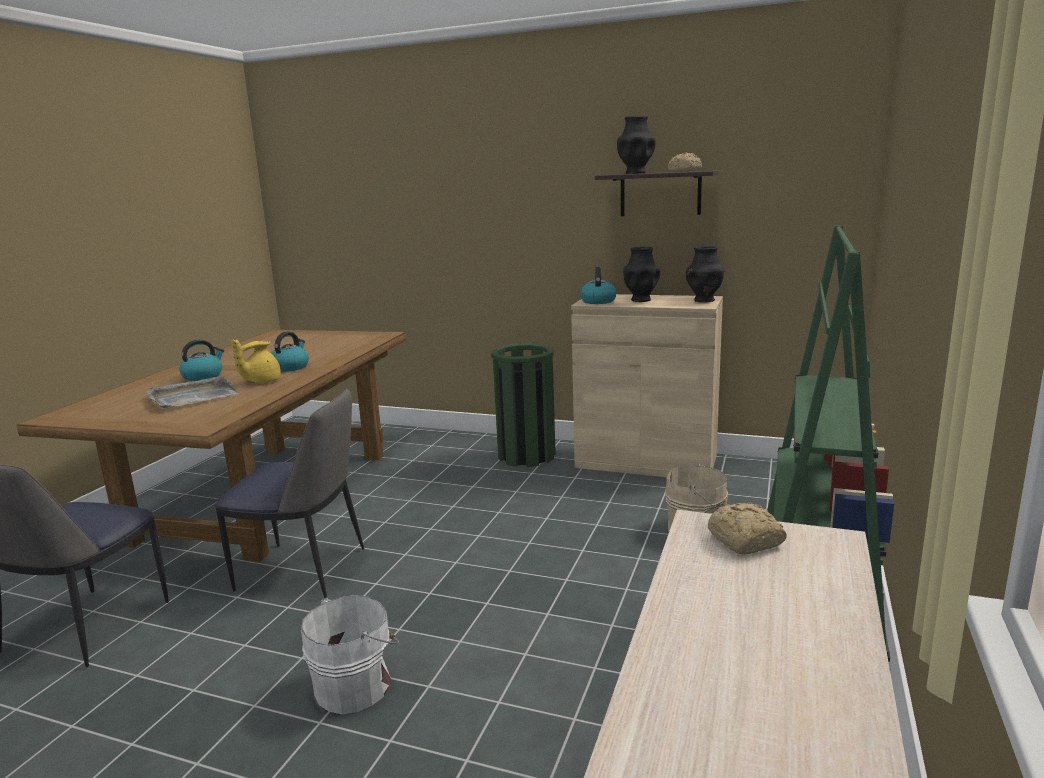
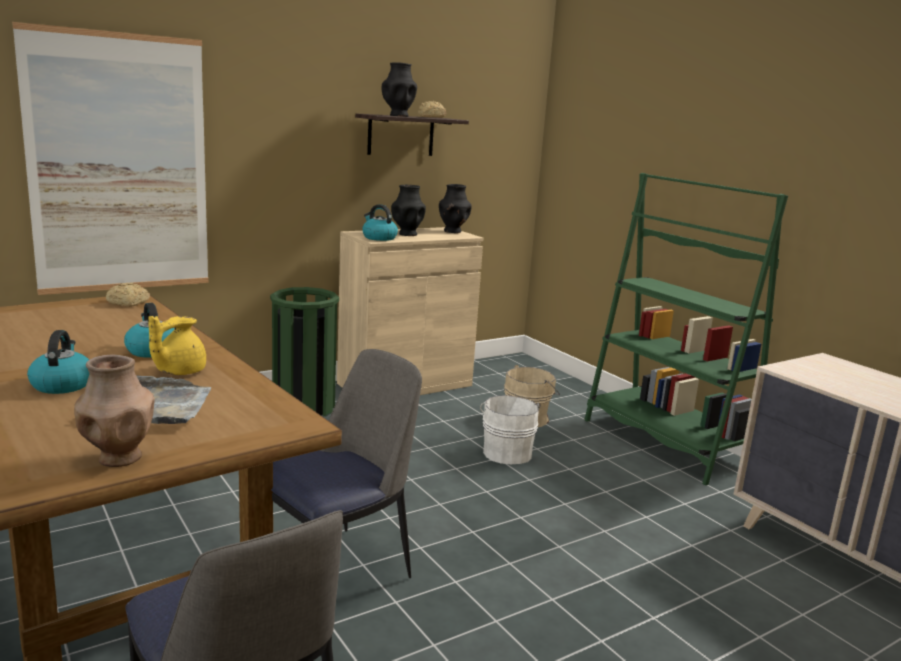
camera: 55 degrees left, 0 degrees up
yellow teapot [231,339,281,383] -> yellow teapot turned 45 degrees clockwise [149,316,206,375]
white bucket [301,595,399,715] -> white bucket moved to [480,395,541,464]
bread [708,502,787,554] -> bread moved to [106,282,150,307]
none -> picture [12,22,209,295]
none -> brown vase [74,355,155,467]

